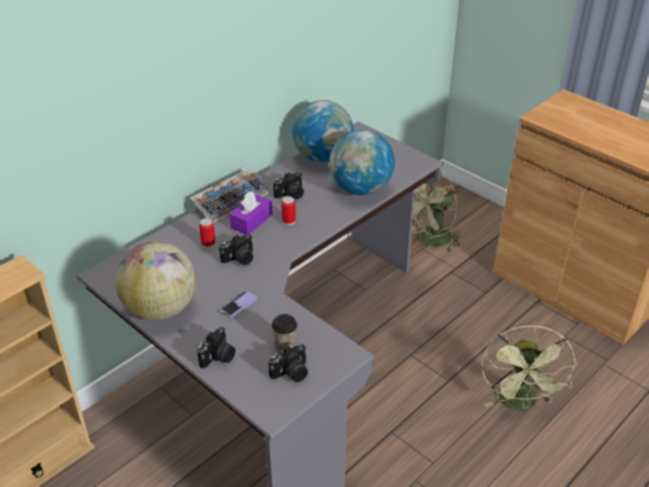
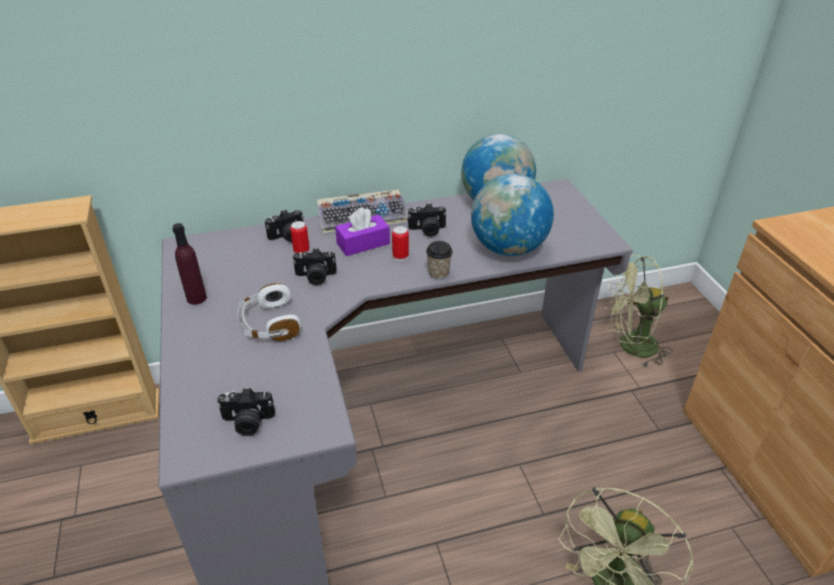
camera: 30 degrees right, 0 degrees up
globe [115,241,196,320] -> purple bottle [172,223,207,305]
camera [197,327,235,369] -> camera moved to [265,210,304,243]
phone [220,291,257,318] -> white headphones [237,283,301,341]
cup [272,314,297,351] -> cup moved to [426,241,453,280]

